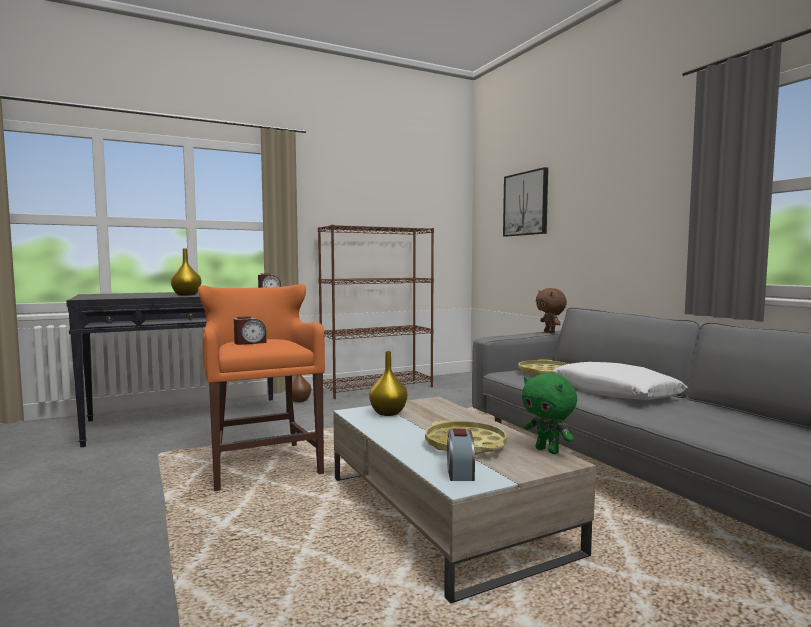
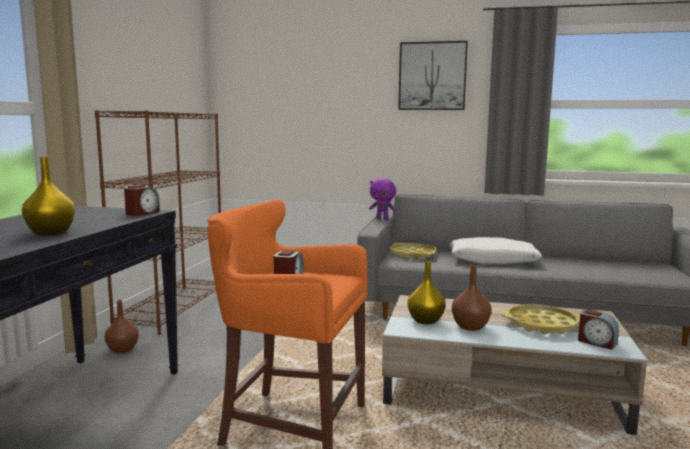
camera: 50 degrees left, 5 degrees up
picture [503,167,548,236] -> picture moved to [398,41,468,110]
green plush toy [522,373,577,454] -> none
brown plush toy [536,288,567,334] -> purple plush toy [369,178,396,219]
none -> brown vase [452,265,492,331]

